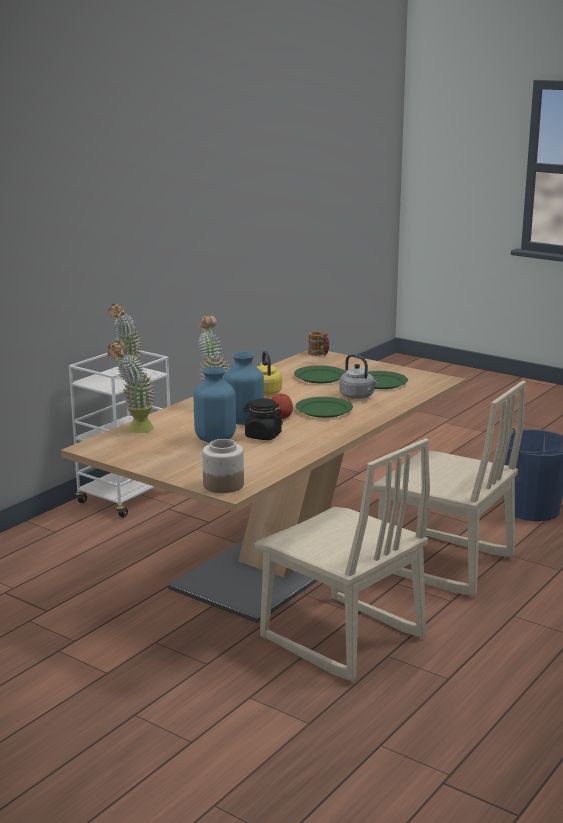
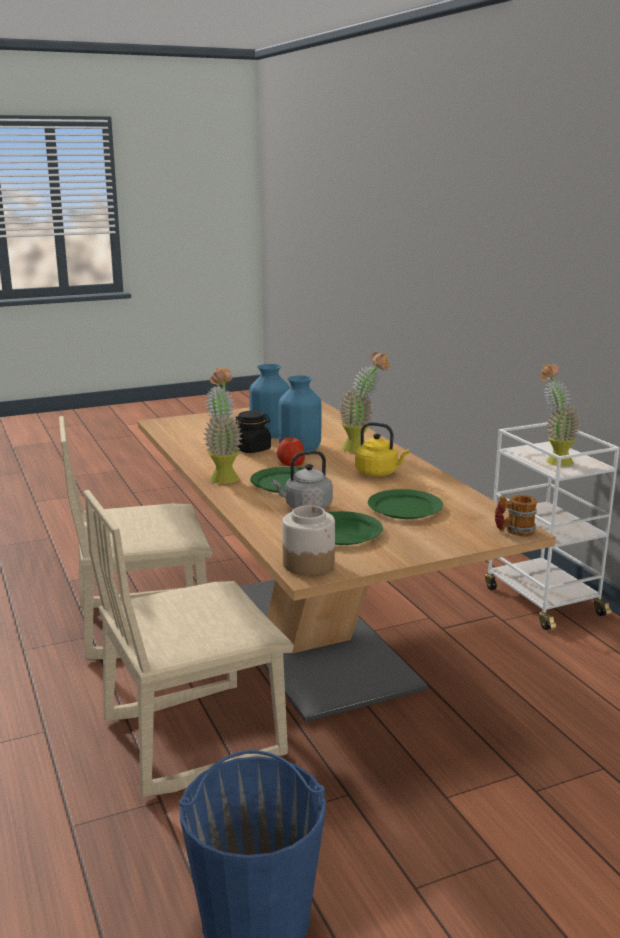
camera: 120 degrees right, 0 degrees up
potted plant [108,341,155,433] -> potted plant moved to [203,367,243,484]
jar [202,439,244,493] -> jar moved to [282,506,335,575]

